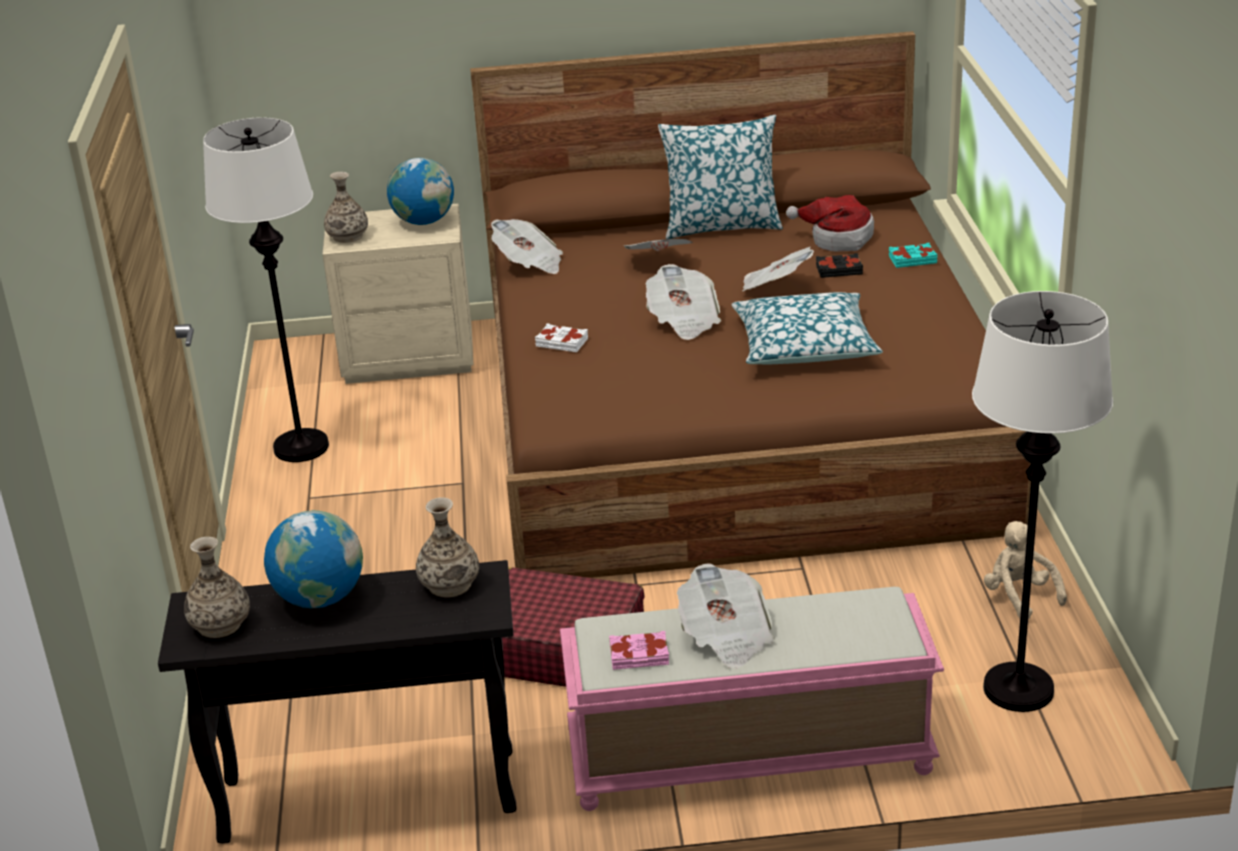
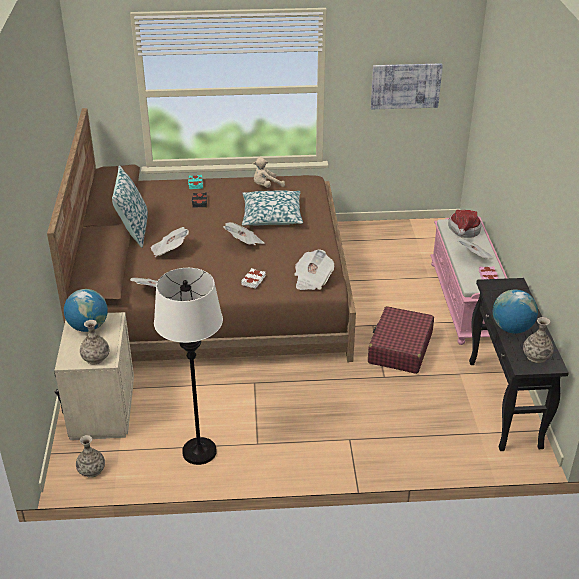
camera: 90 degrees left, 5 degrees up
vase [416,497,479,598] -> vase moved to [76,435,105,478]
newspaper [742,247,814,291] -> newspaper moved to [294,249,334,290]
hat [786,195,874,251] -> hat moved to [448,209,481,238]
white floor lamp [972,291,1113,712] -> none
beige plush toy [984,521,1067,619] -> beige plush toy moved to [253,157,285,188]
none -> picture [371,63,443,109]

